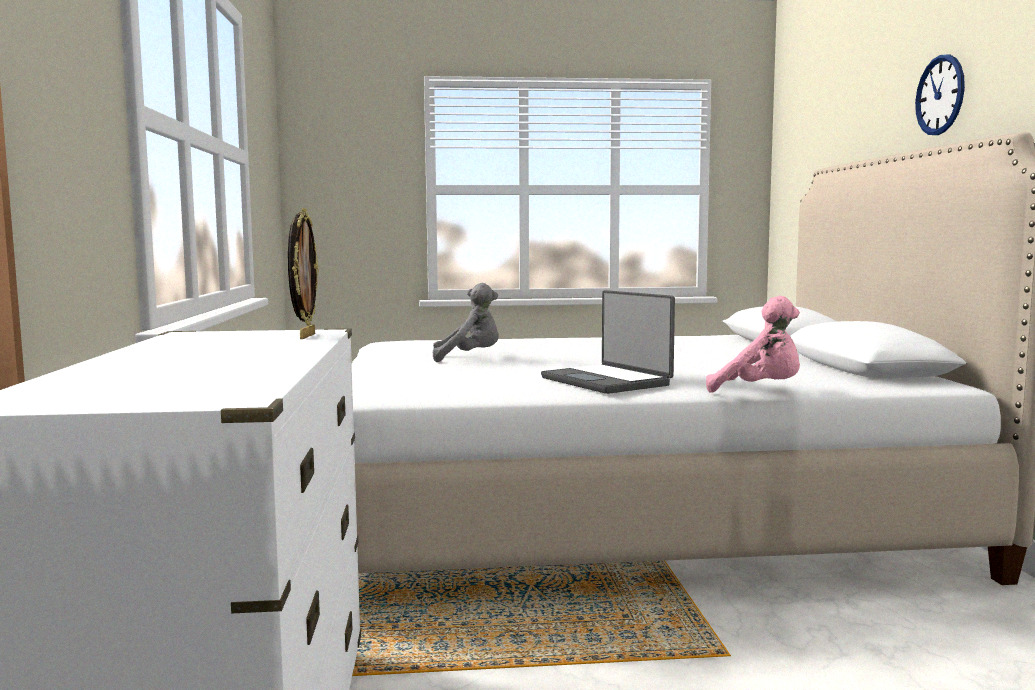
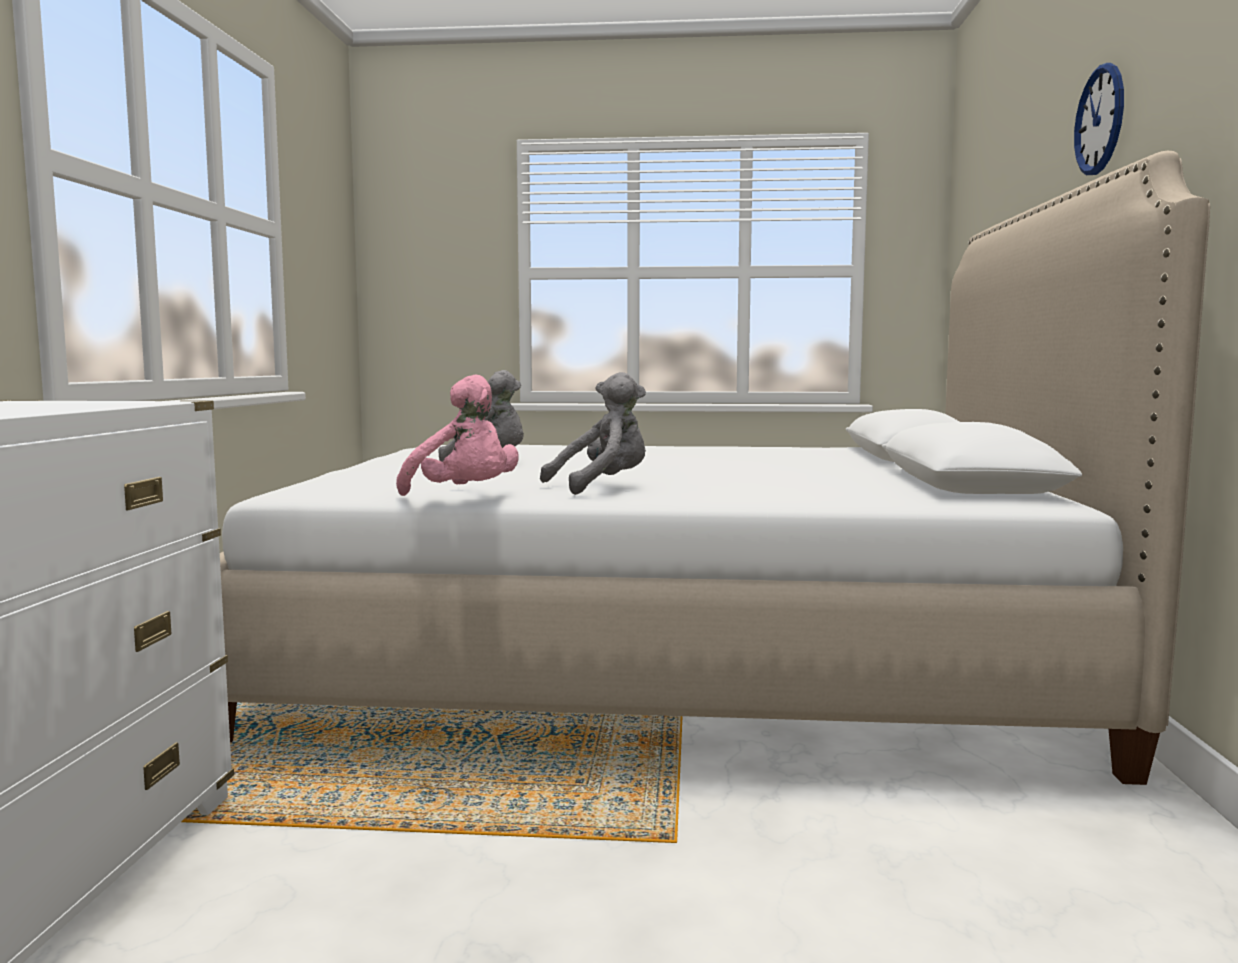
camera: 10 degrees right, 0 degrees up
picture frame [288,208,319,339] -> none
laptop [541,290,675,394] -> grey plush toy [540,372,646,495]
pink plush toy [706,296,800,393] -> pink plush toy moved to [396,375,519,496]

